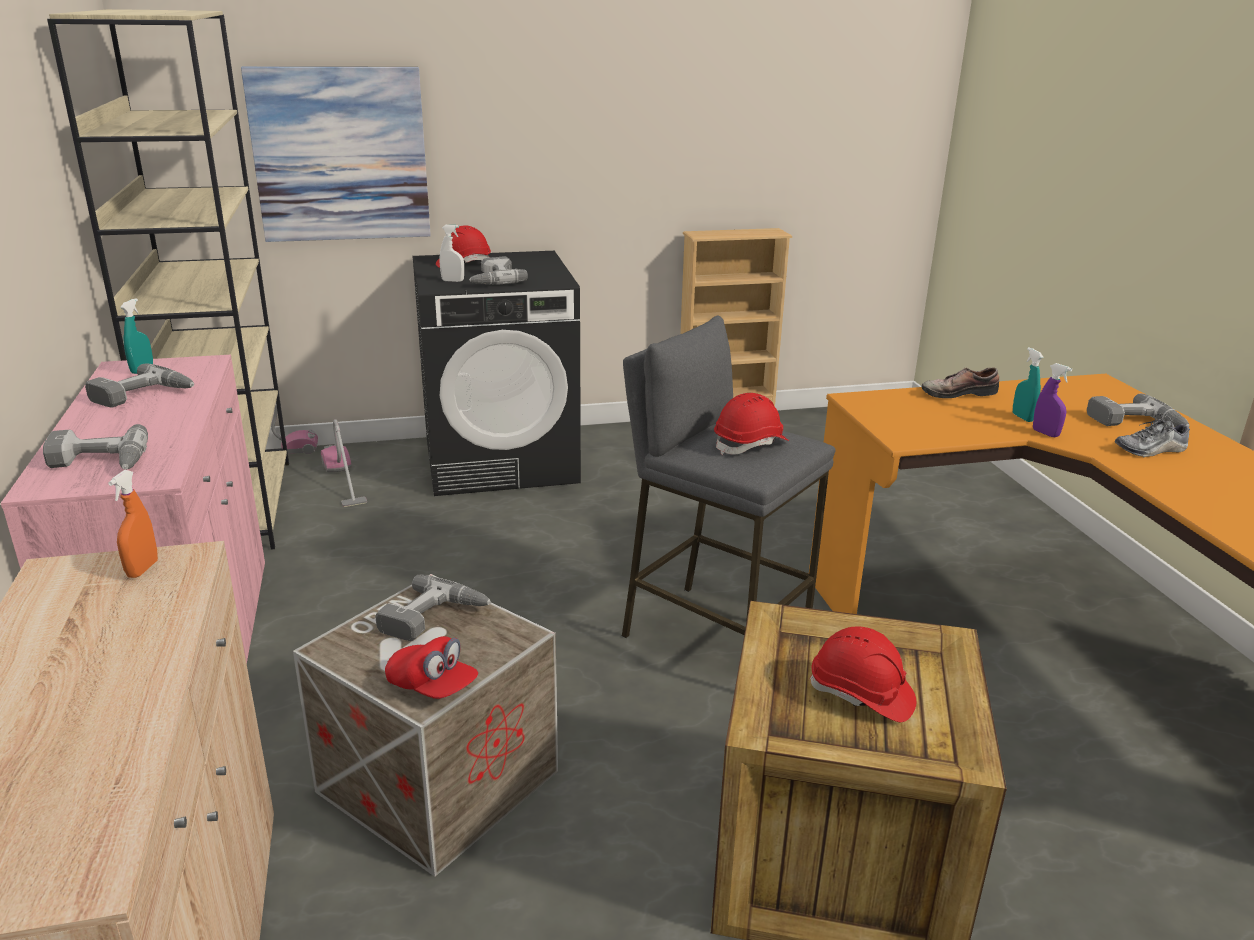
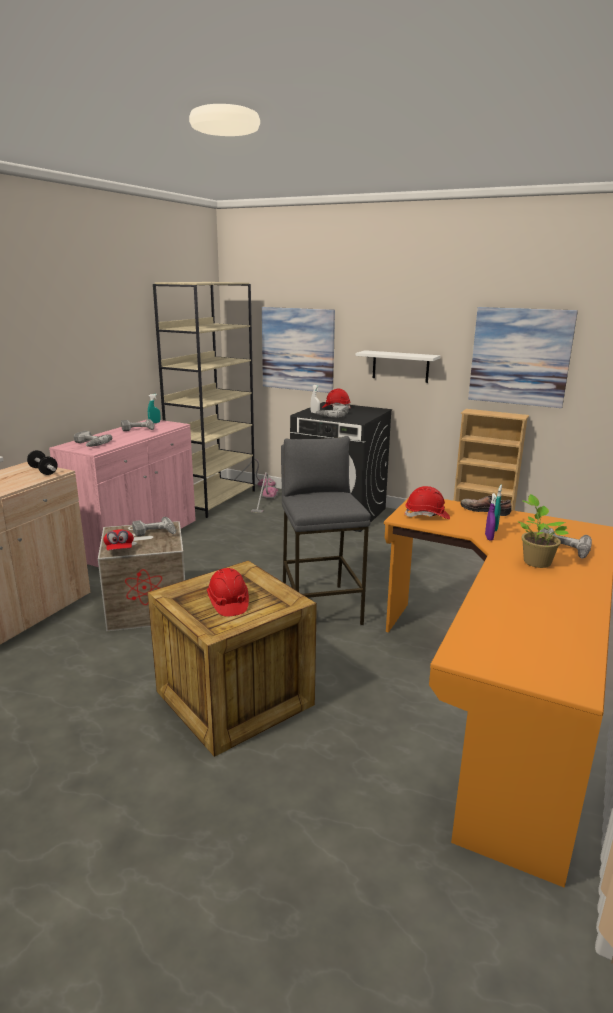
camera: 40 degrees right, 5 degrees down
orange spray bottle [108,470,158,578] -> dumbbell [27,450,57,475]
red hard hat [714,393,789,455] -> red hard hat moved to [404,486,450,519]
shoe [1115,413,1190,458] -> potted plant [518,494,569,568]
none -> white shelf [355,350,440,383]
none -> picture [468,307,578,408]

